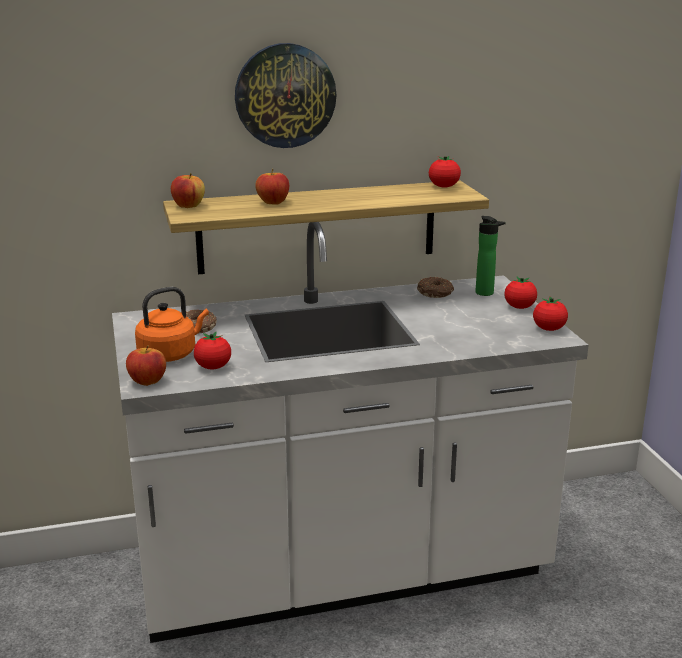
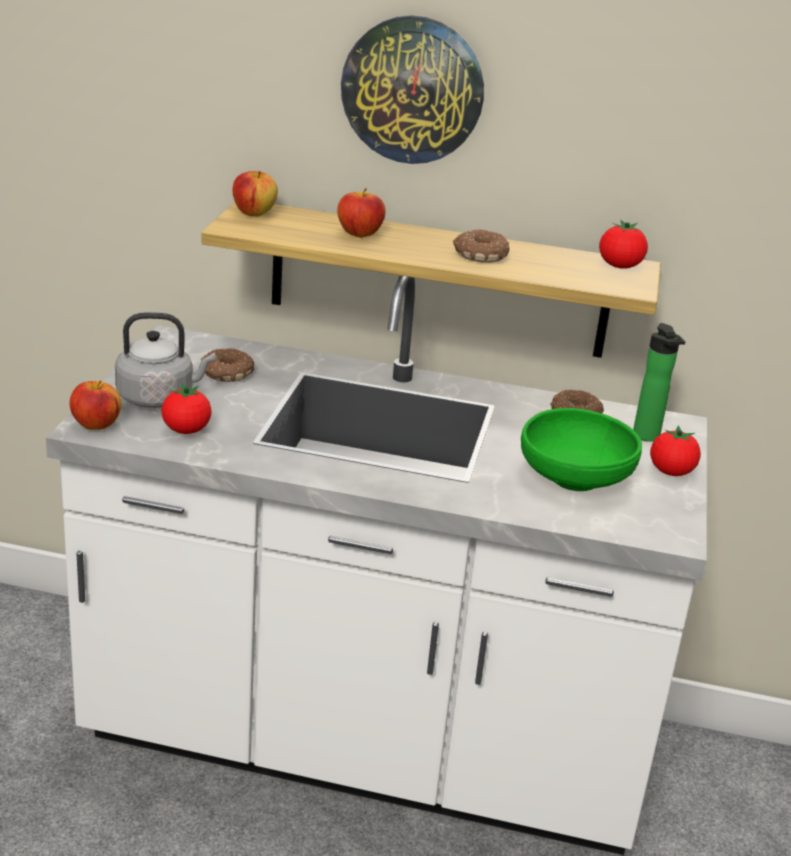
camera: 25 degrees right, 5 degrees up
orange kettle [135,287,209,362] -> grey kettle [115,312,215,408]
tomato [533,297,568,331] -> none
none -> donut [453,229,510,263]
none -> green bowl [521,408,642,491]

